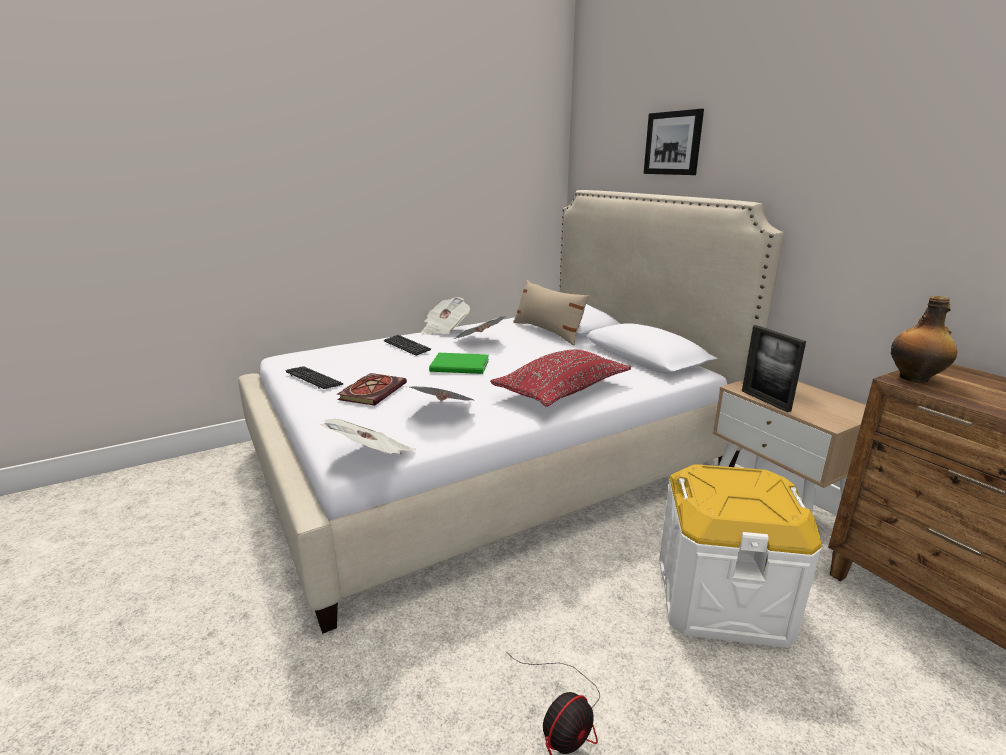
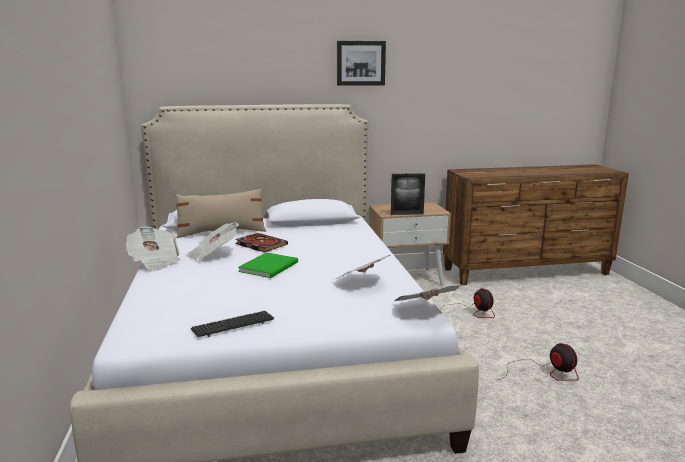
camera: 70 degrees left, 5 degrees down
book [337,373,407,406] -> book moved to [235,233,288,252]
keyboard [384,335,431,356] -> none
red pillow [490,350,631,407] -> none
picture [644,109,704,175] -> picture moved to [337,41,386,86]
white storage box [659,464,822,648] -> fan [440,288,495,318]
bottle [891,296,957,383] -> none

